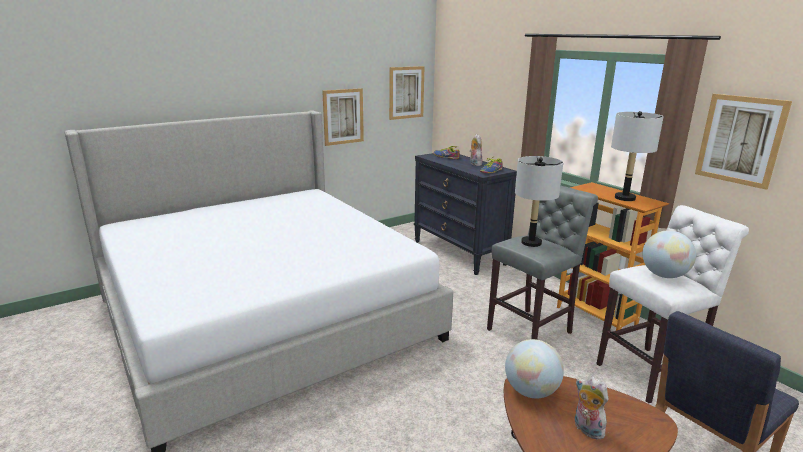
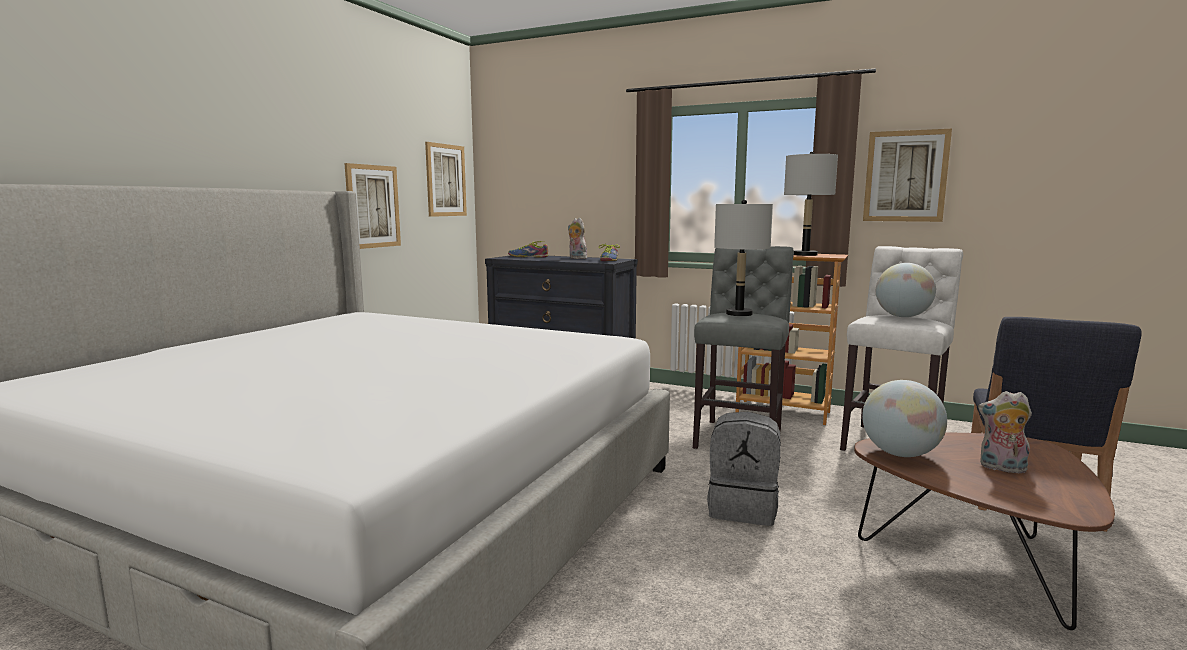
camera: 30 degrees left, 10 degrees down
none -> grey backpack [707,412,781,526]

